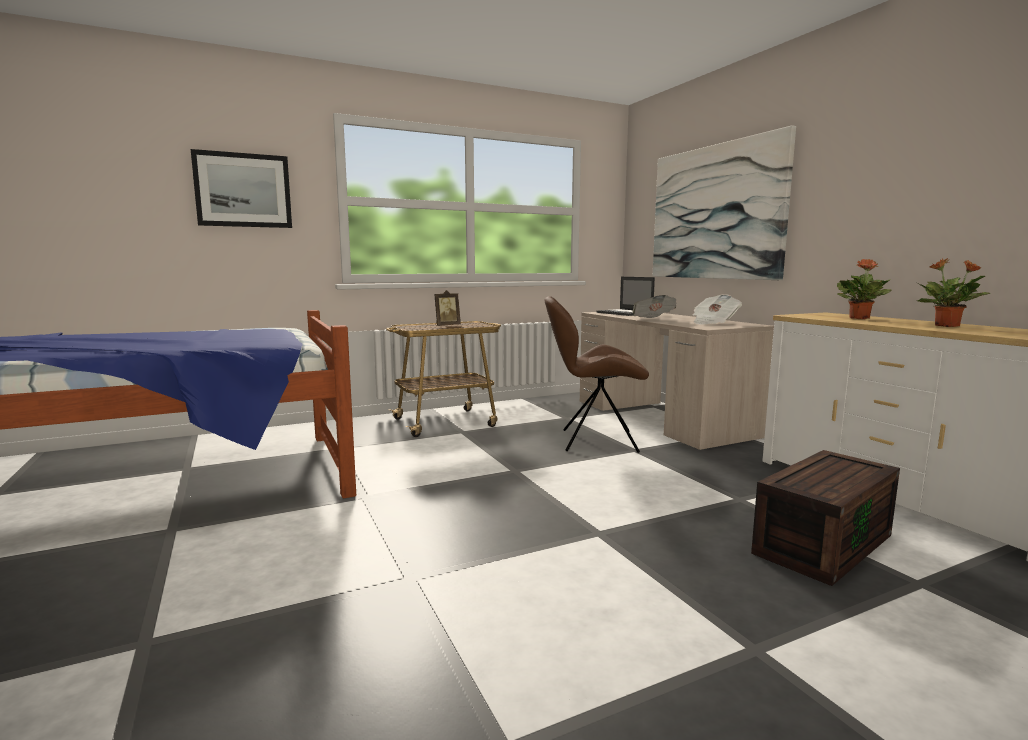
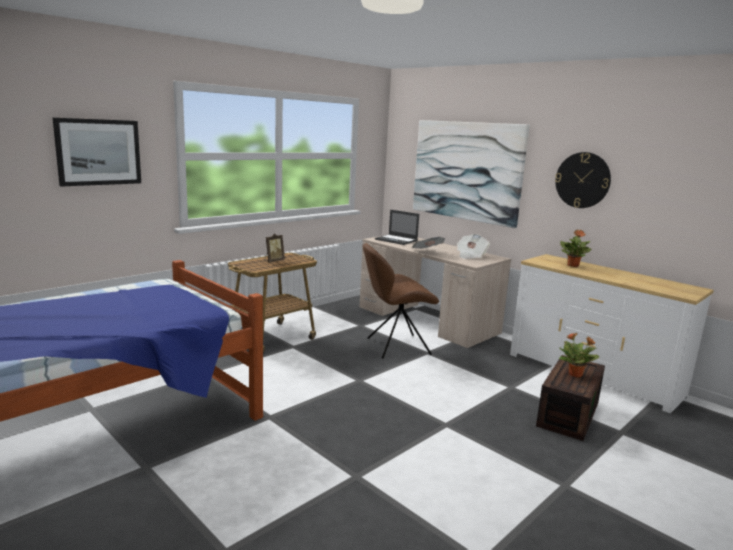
camera: 20 degrees left, 5 degrees up
potted plant [917,258,990,327] -> potted plant moved to [559,333,600,378]
none -> wall clock [555,152,611,208]

